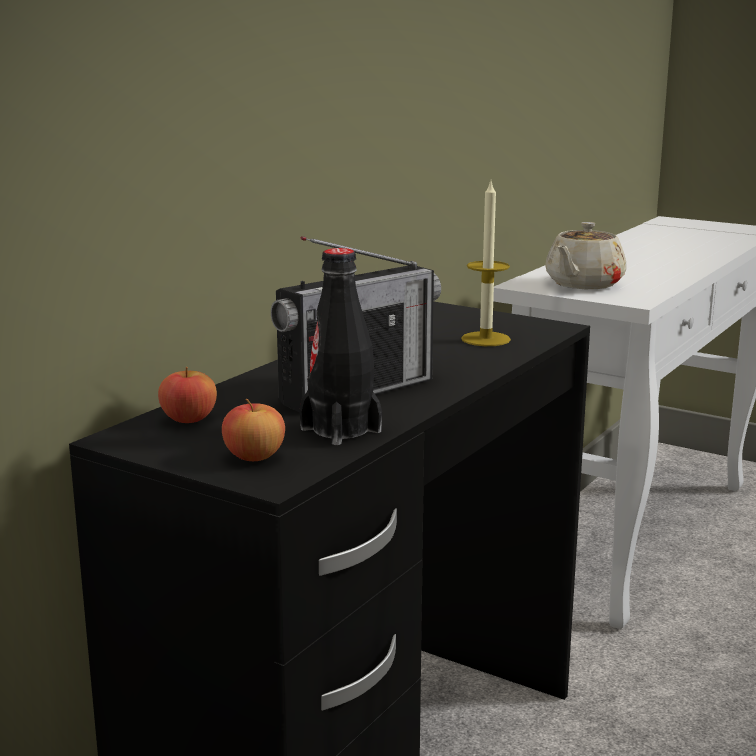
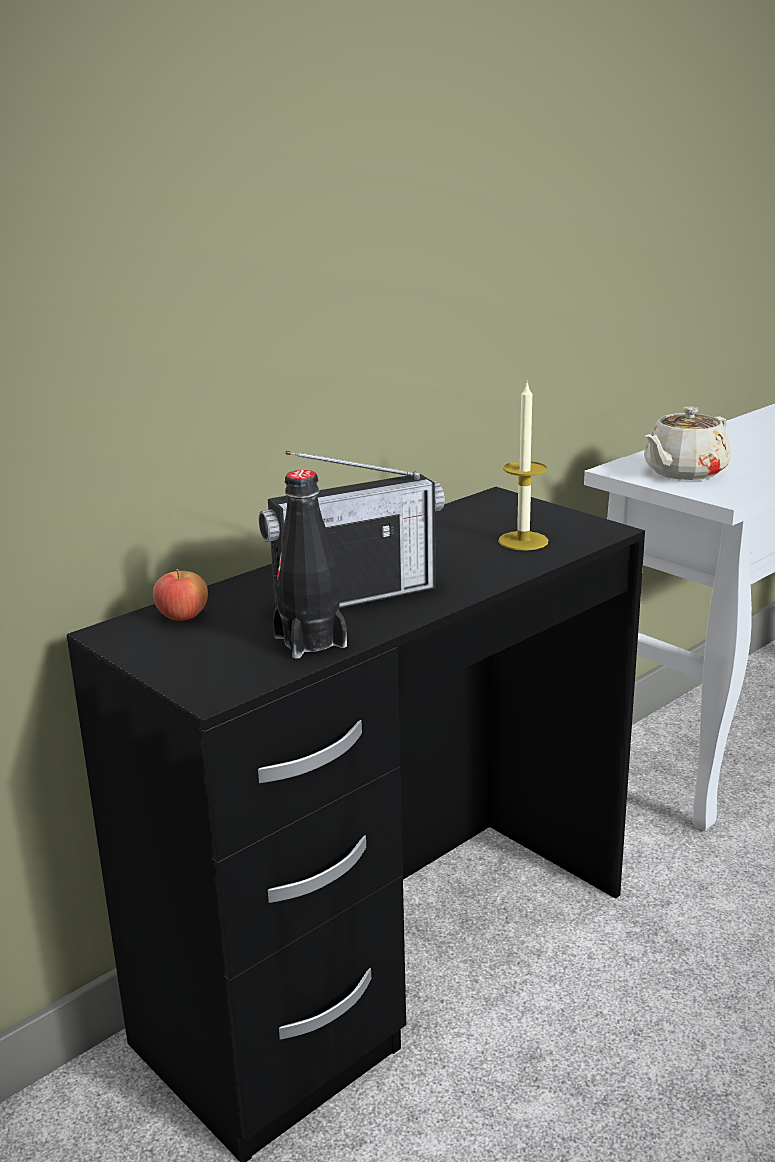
camera: 15 degrees right, 5 degrees up
apple [222,399,285,461] -> none

